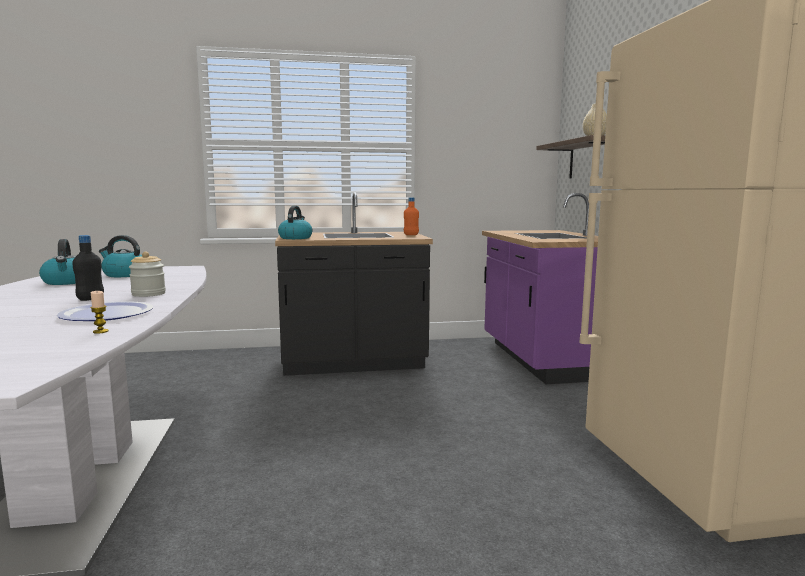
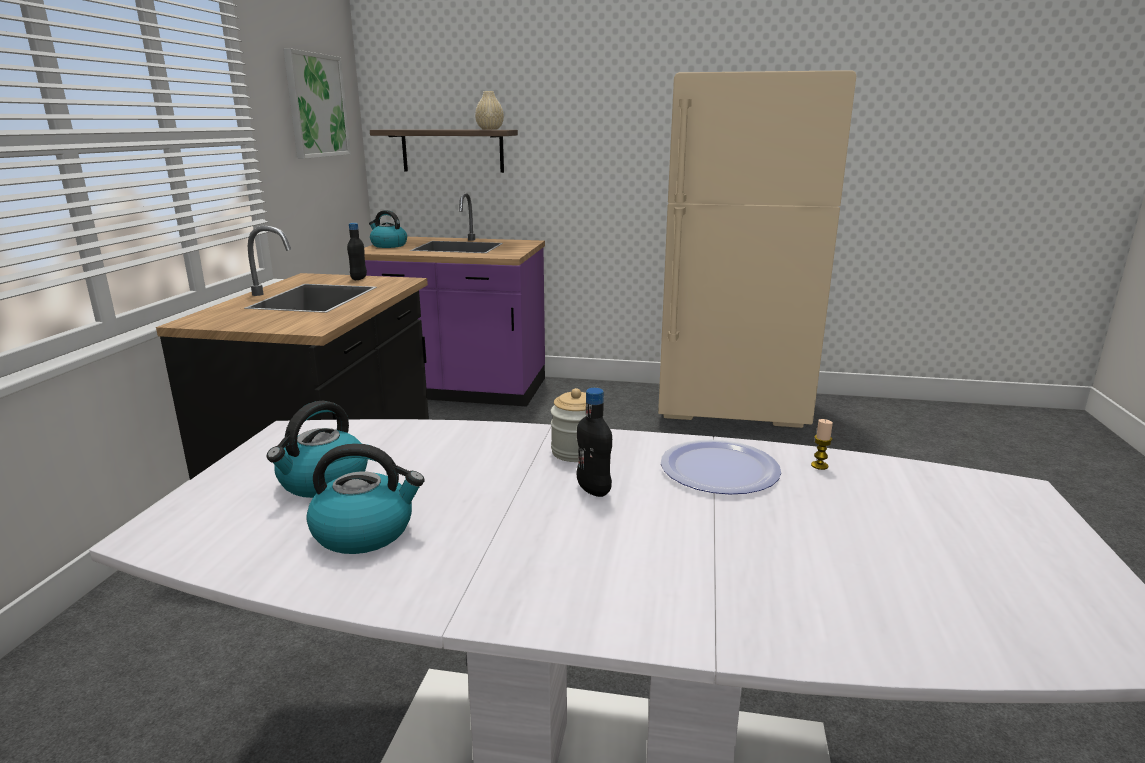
camera: 70 degrees left, 10 degrees up
kettle [278,206,312,239] -> kettle moved to [369,210,407,248]
orange bottle [404,197,419,235] -> black bottle [347,223,367,280]
none -> picture [283,48,351,159]

